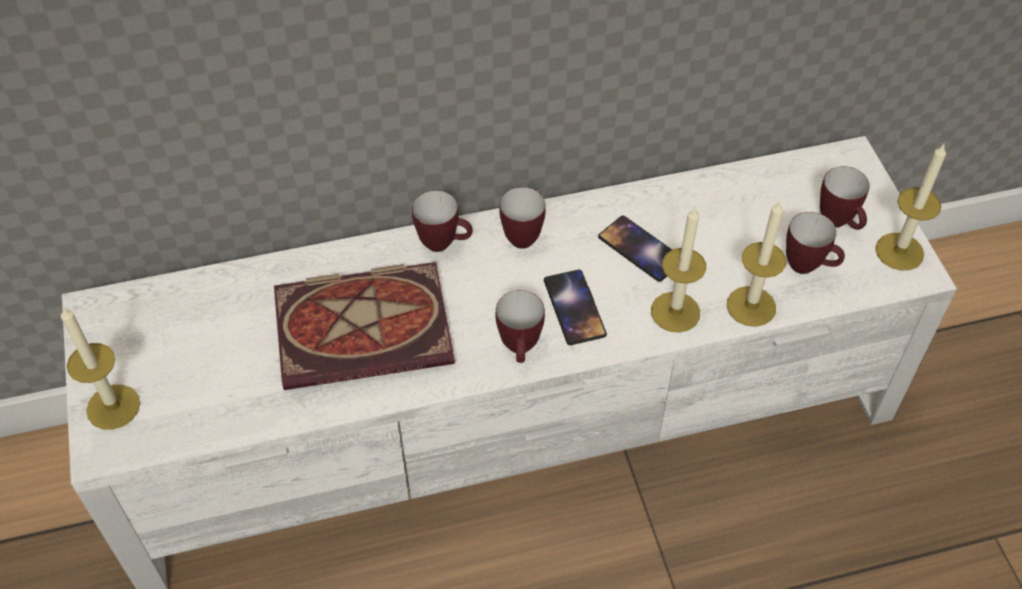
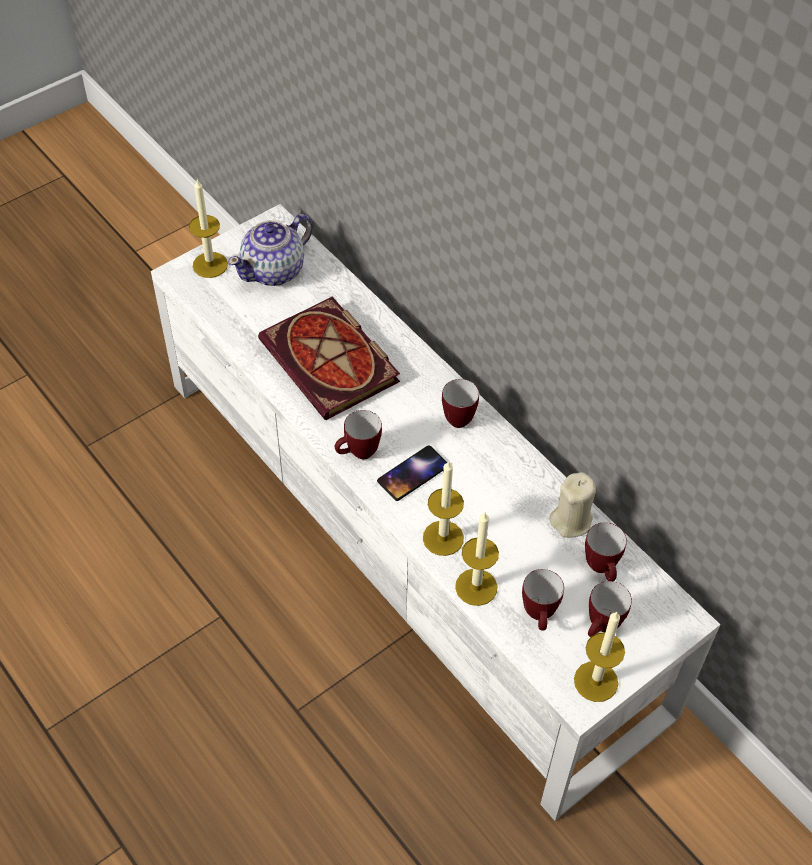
camera: 65 degrees right, 0 degrees up
mug [412,190,473,252] -> mug moved to [585,522,627,581]
phone [598,216,672,282] -> none
none -> teapot [228,214,313,286]
none -> beige candle [549,472,596,538]

